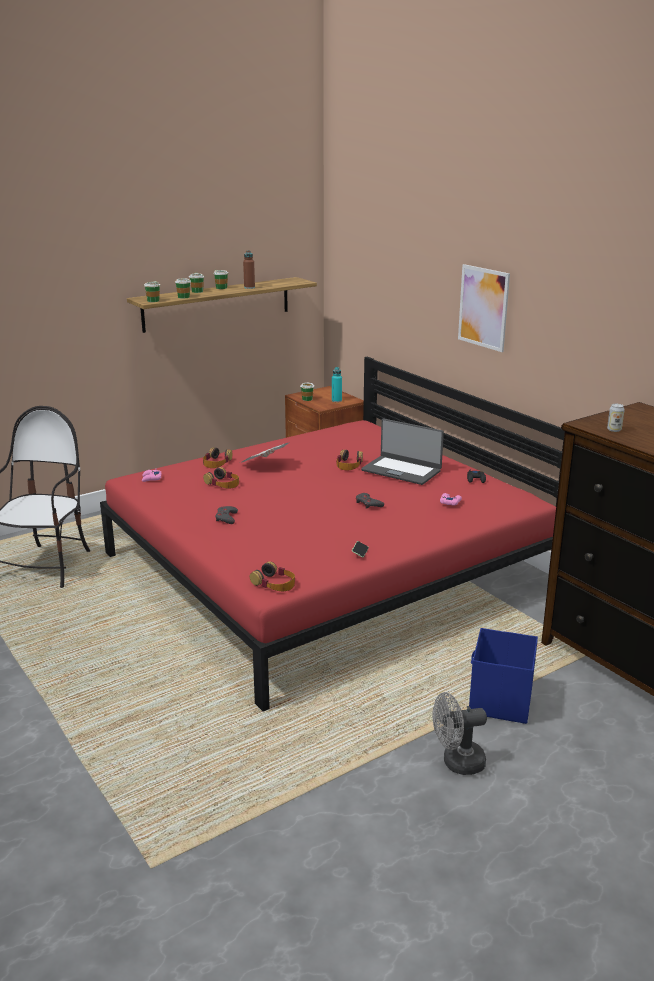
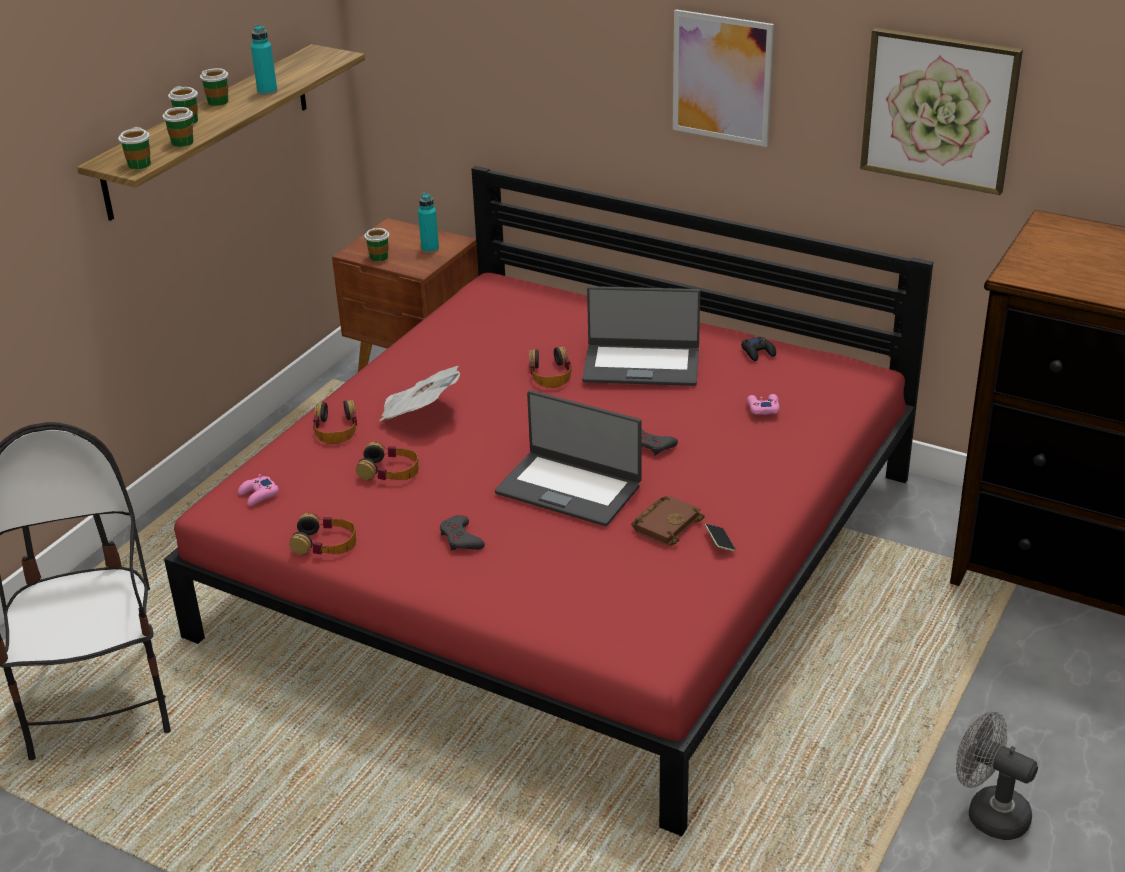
camera: 25 degrees left, 10 degrees up
brown bottle [243,250,255,289] -> turquoise bottle [251,25,277,95]
headphones [250,561,295,591] -> headphones moved to [289,513,356,555]
grey fan [432,692,487,775] -> grey fan turned 75 degrees clockwise [956,711,1038,840]
blue storage box [469,628,538,724] -> none
can [607,404,625,432] -> none
none -> laptop [495,390,642,526]
none -> brown book [631,496,705,546]
none -> picture [860,28,1023,195]

